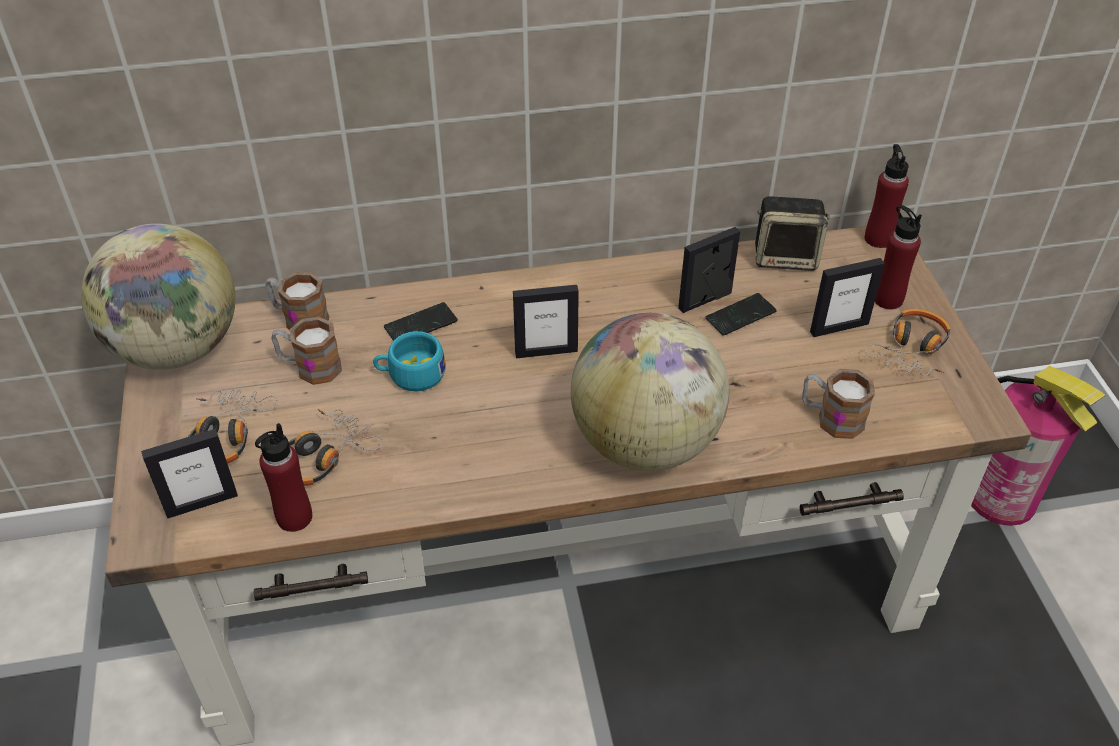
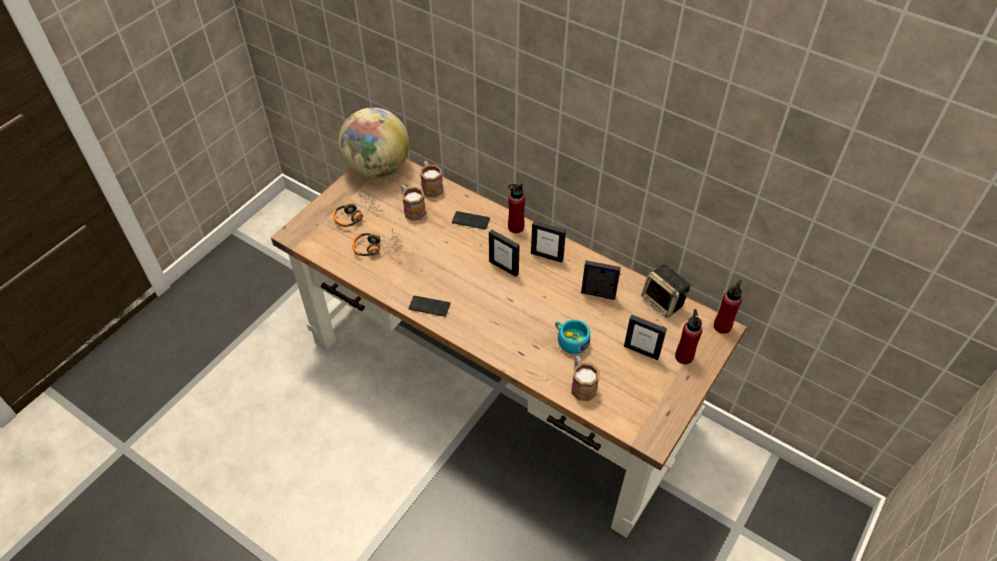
camera: 45 degrees right, 5 degrees up
picture frame [141,429,238,518] -> picture frame moved to [531,221,566,263]
red bottle [255,423,312,532] -> red bottle moved to [508,184,525,233]
turquoise cup [373,331,446,392] -> turquoise cup moved to [555,319,590,354]
globe [571,313,729,471] -> none
phone [705,293,777,336] -> phone moved to [408,296,450,317]
headphones [865,309,950,376] -> none
fire extinguisher [971,366,1105,526] -> none

